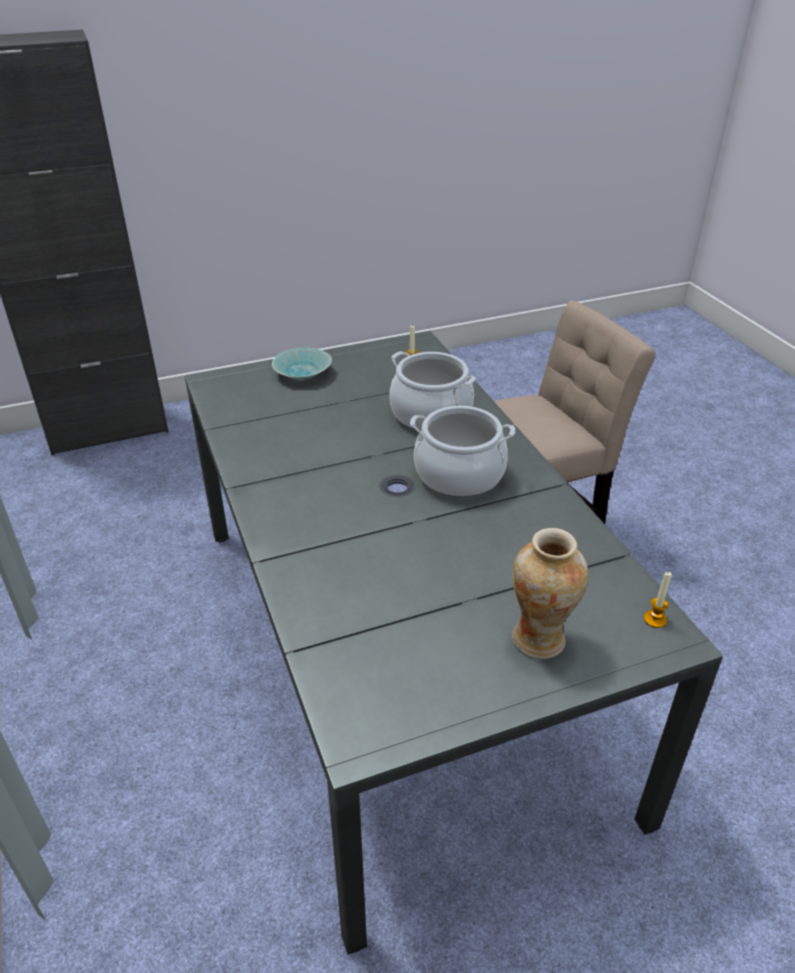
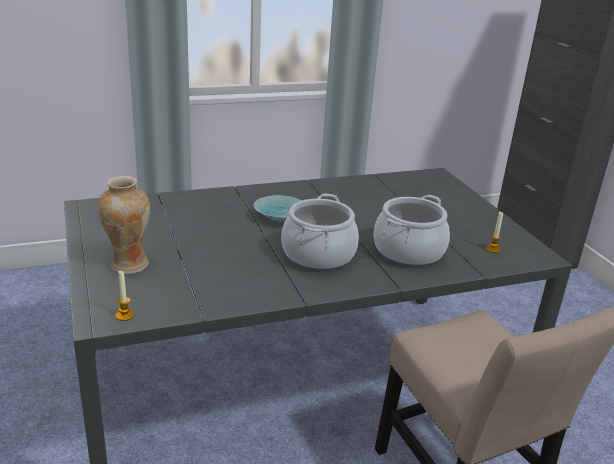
camera: 90 degrees right, 10 degrees down
turquoise bowl [272,348,332,380] -> turquoise bowl moved to [254,195,301,221]

